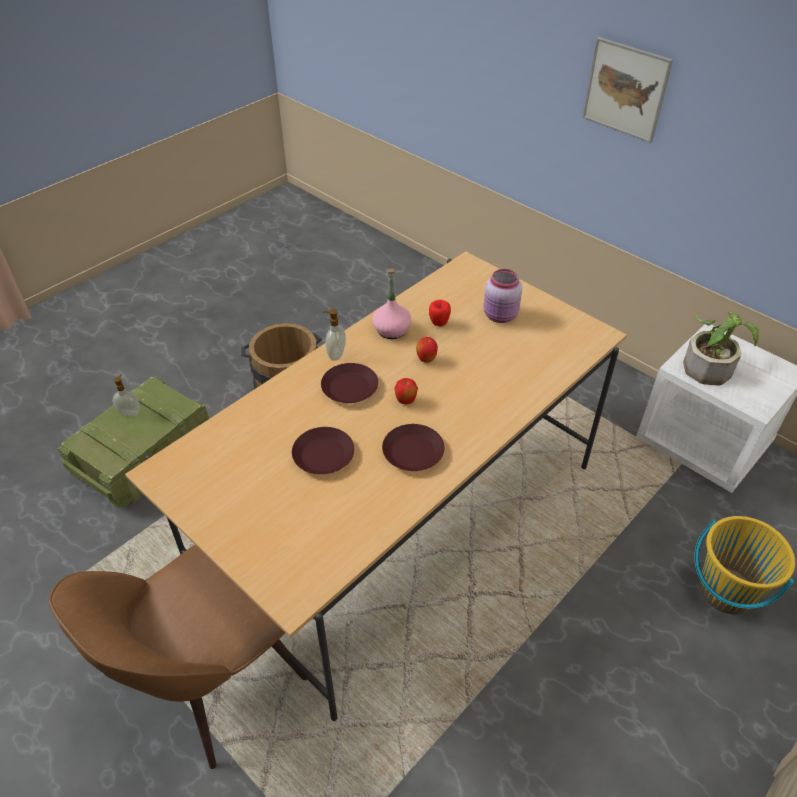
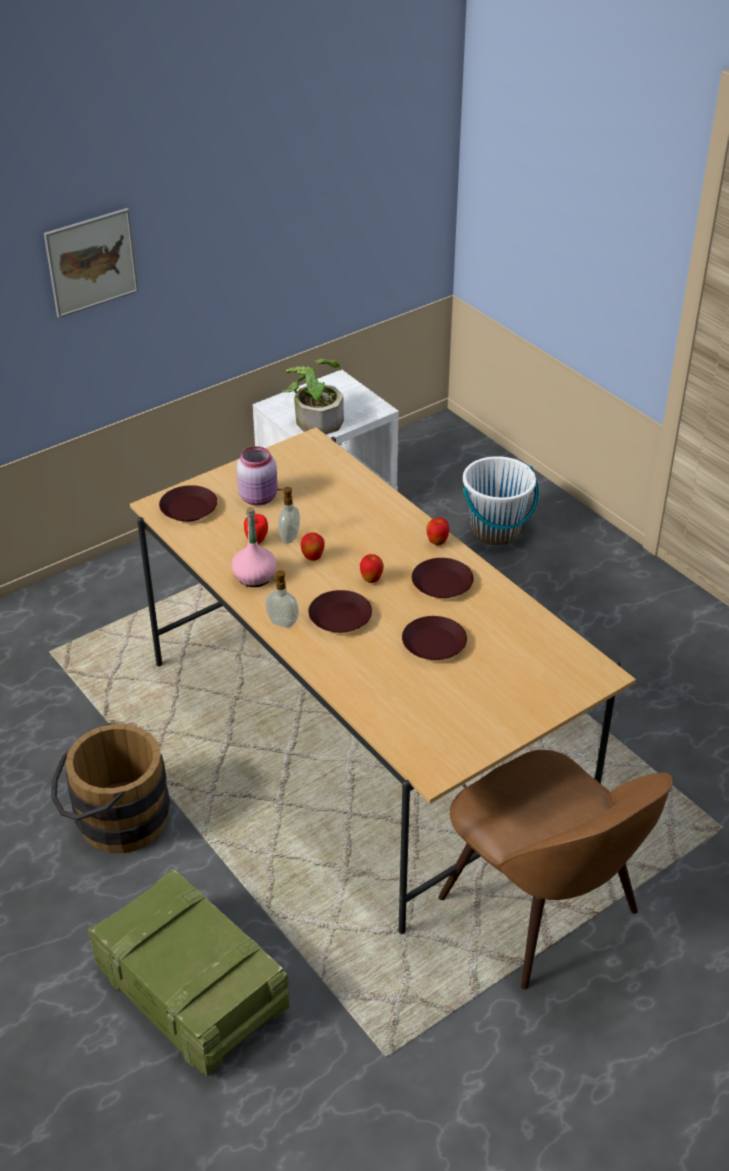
camera: 80 degrees left, 5 degrees down
soap dispenser [112,374,140,416] -> soap dispenser moved to [277,487,300,543]
yellow bucket [694,516,795,614] -> white bucket [463,456,539,545]
none -> brown plate [159,485,217,522]
none -> apple [426,517,450,546]

